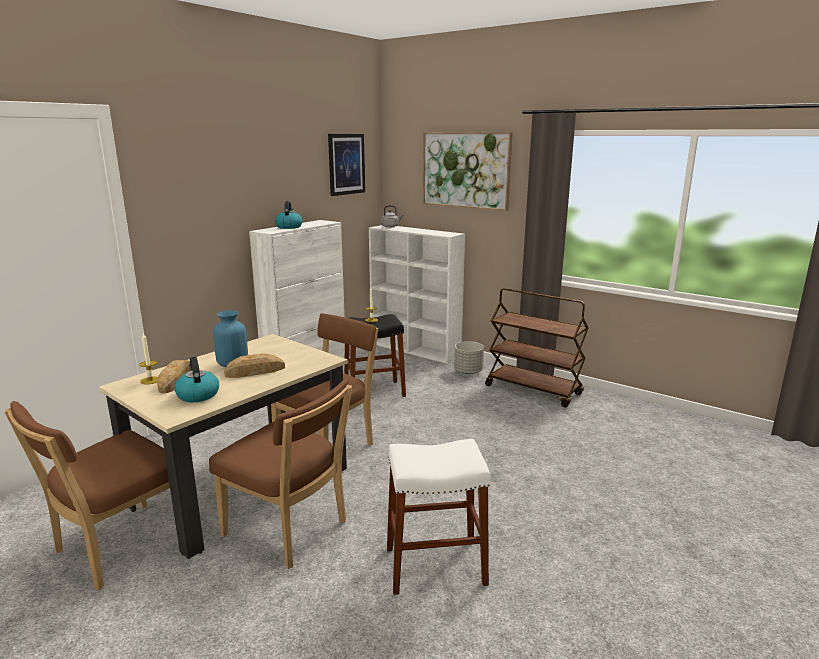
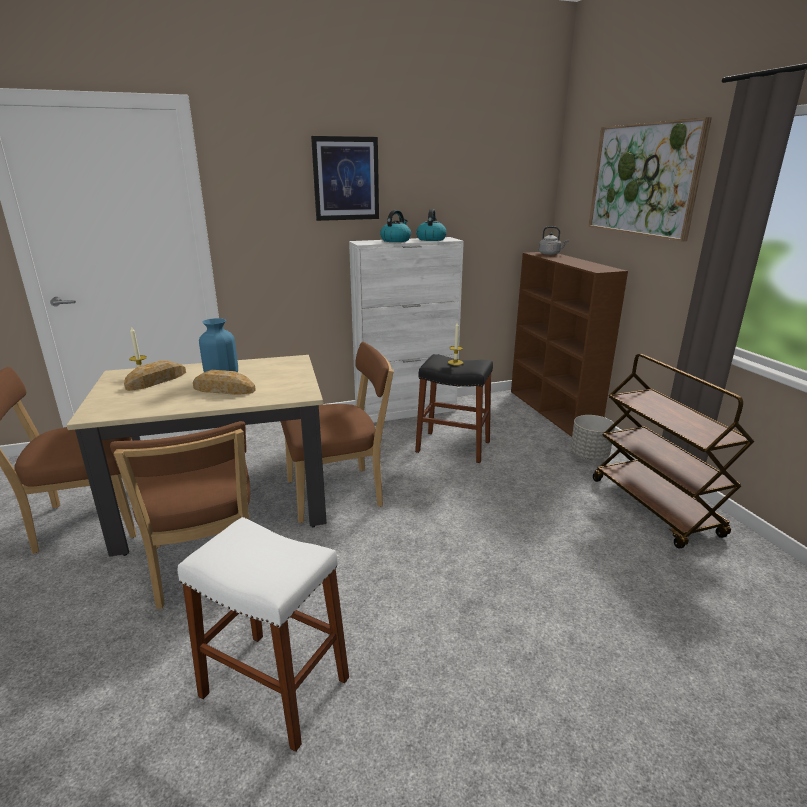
camera: 35 degrees right, 5 degrees up
kettle [174,356,219,402] -> kettle moved to [416,209,447,241]
picture [328,134,365,196] -> picture moved to [311,136,379,221]
white bookcase [369,225,465,364] -> brown bookcase [511,252,628,437]

